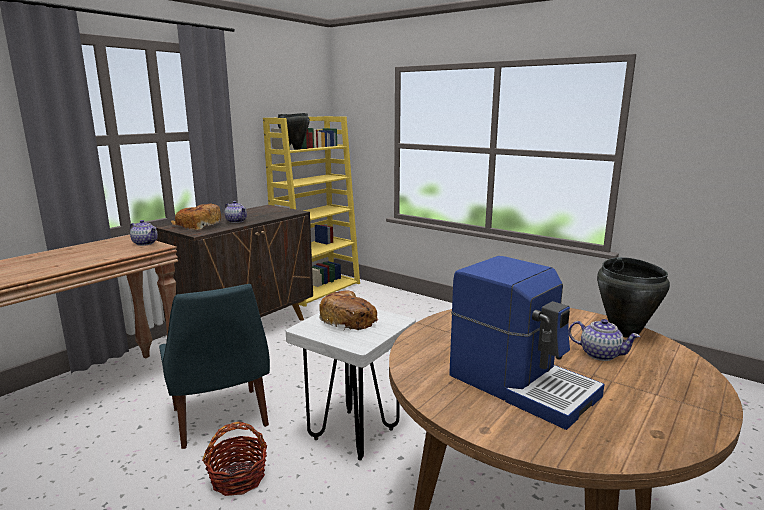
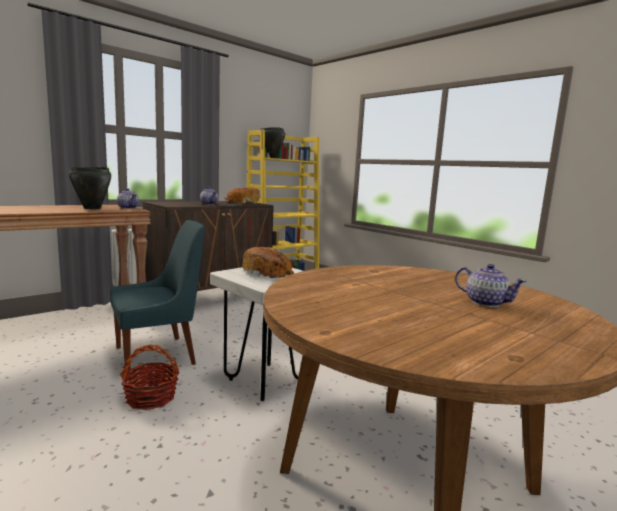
camera: 10 degrees right, 5 degrees down
blue chair [159,284,270,449] -> blue chair turned 105 degrees counterclockwise [110,220,205,378]
bread [171,204,221,230] -> bread moved to [224,187,259,203]
coffee machine [449,256,604,430] -> none
black cooking pot [597,257,670,338] -> black cooking pot moved to [69,167,111,209]

